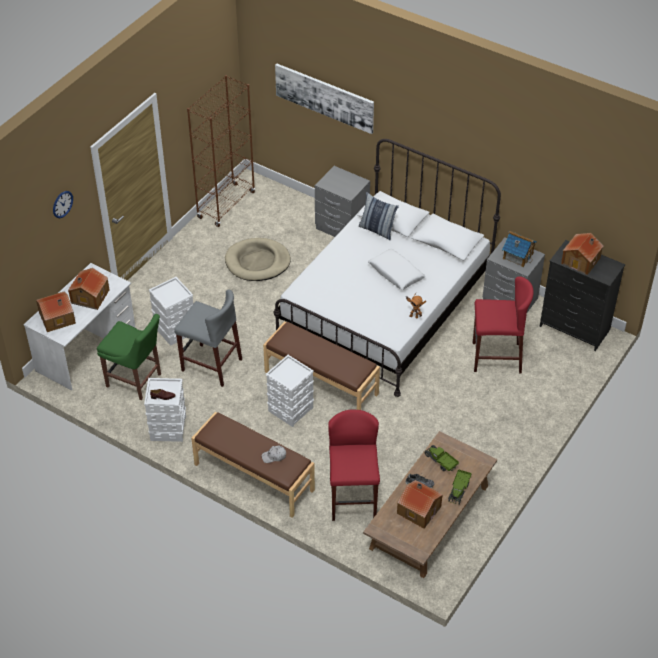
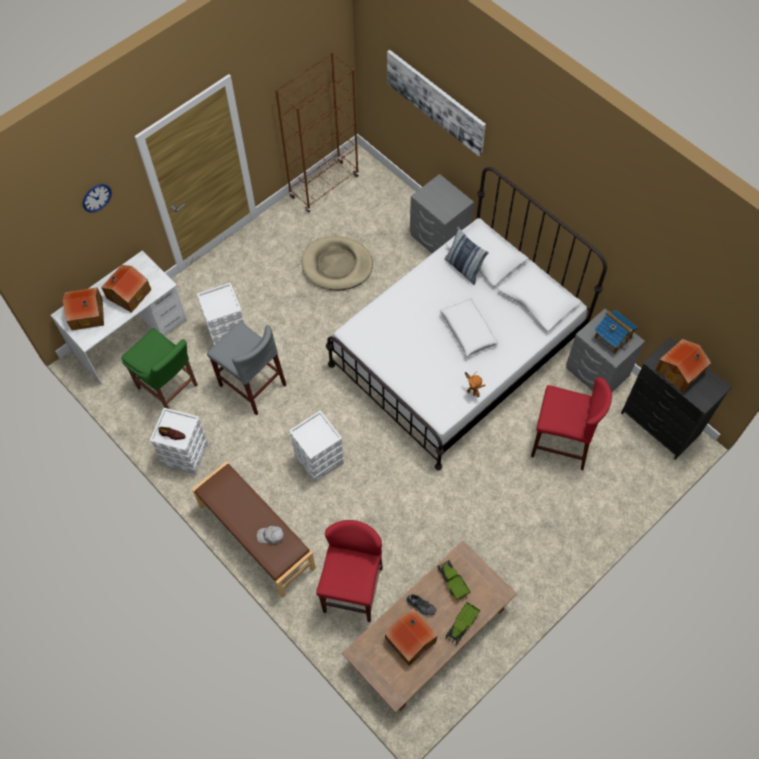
camera: 15 degrees right, 15 degrees up
brown bench [263,321,380,410] -> none

